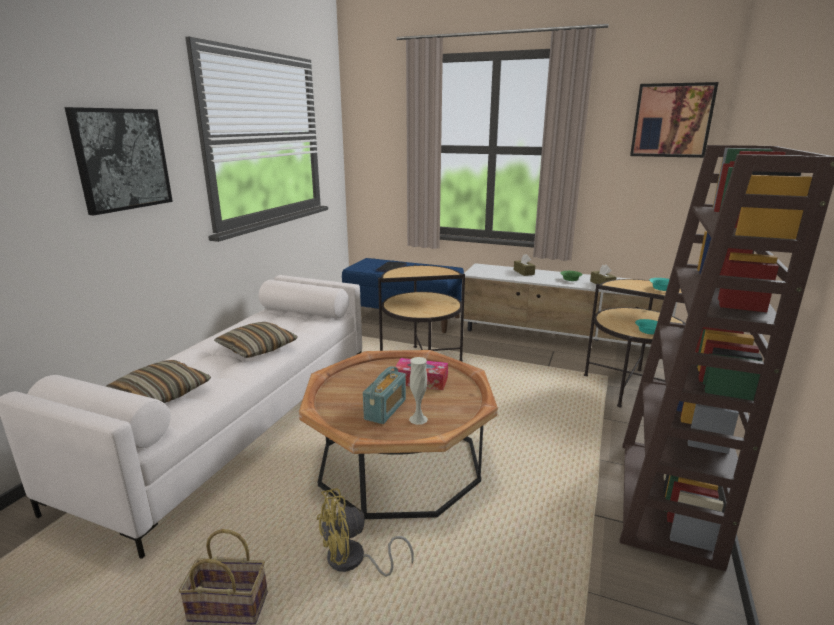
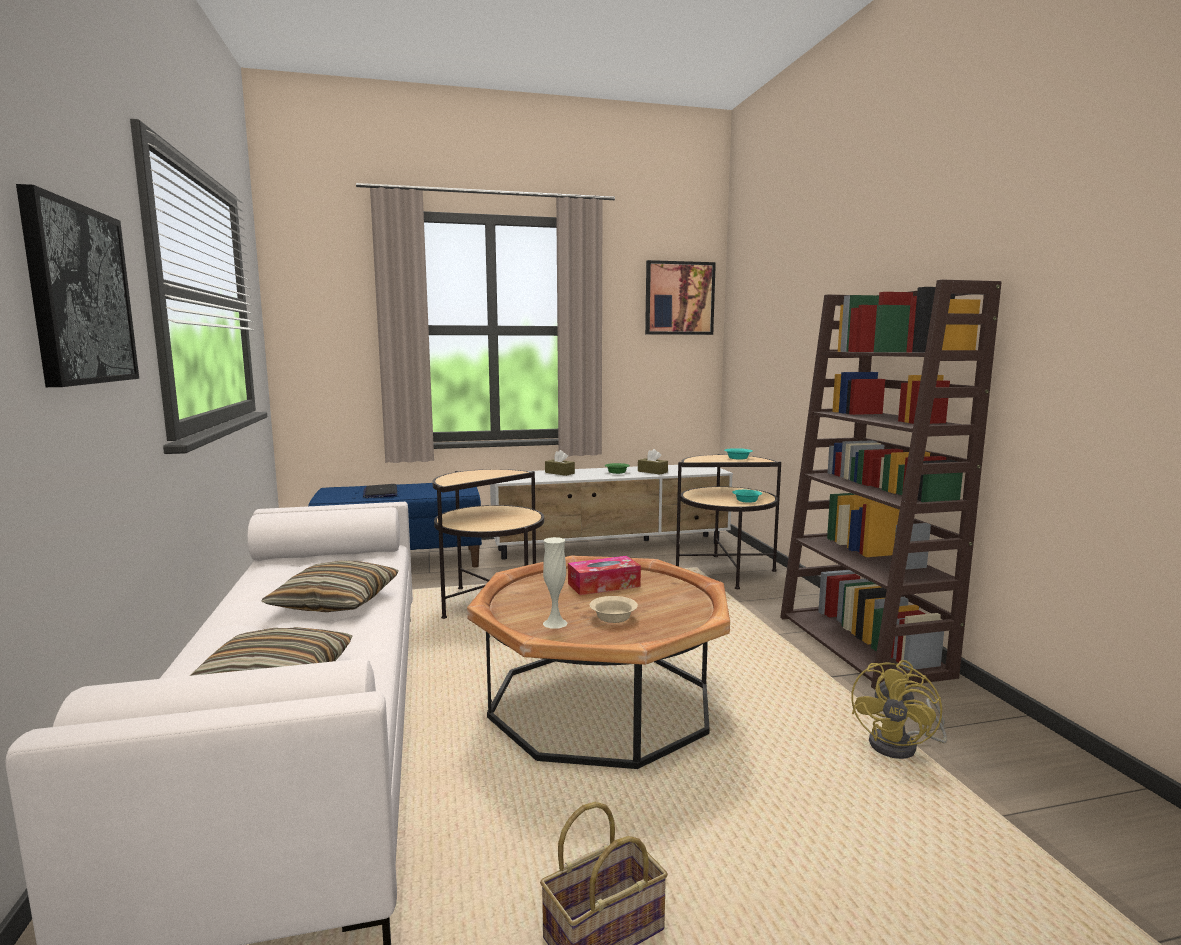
camera: 35 degrees left, 10 degrees down
yellow fan [317,488,414,576] -> yellow fan moved to [851,660,947,759]
radio [363,366,406,424] -> beige bowl [590,596,638,623]
white vase [409,357,428,425] -> white vase moved to [543,537,568,629]

